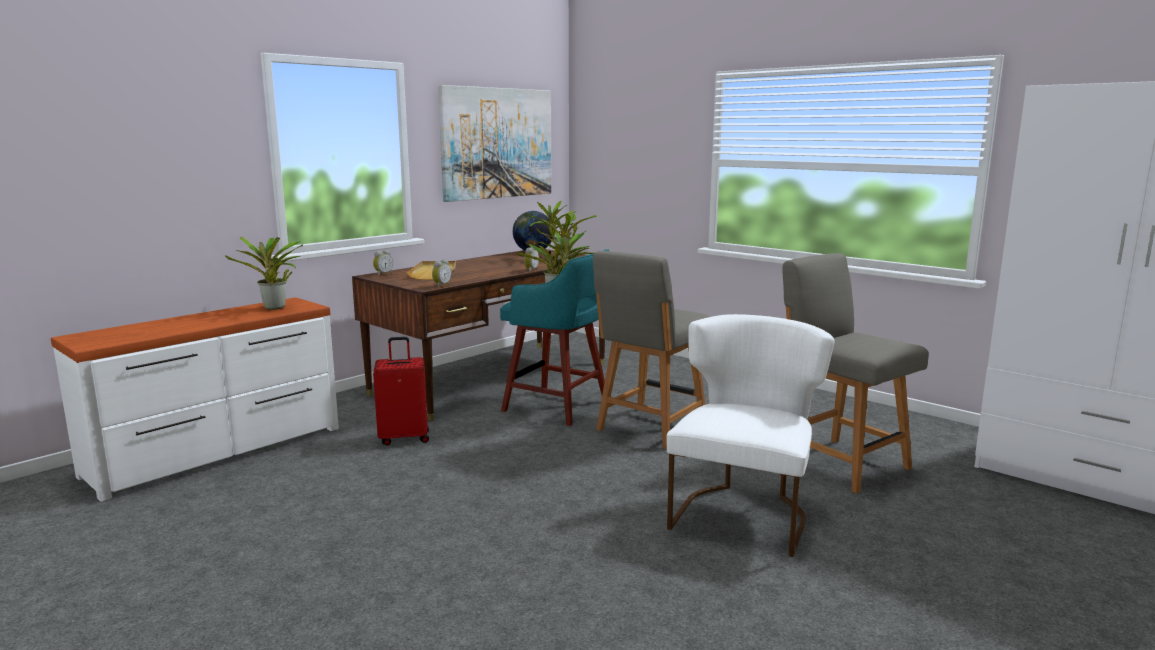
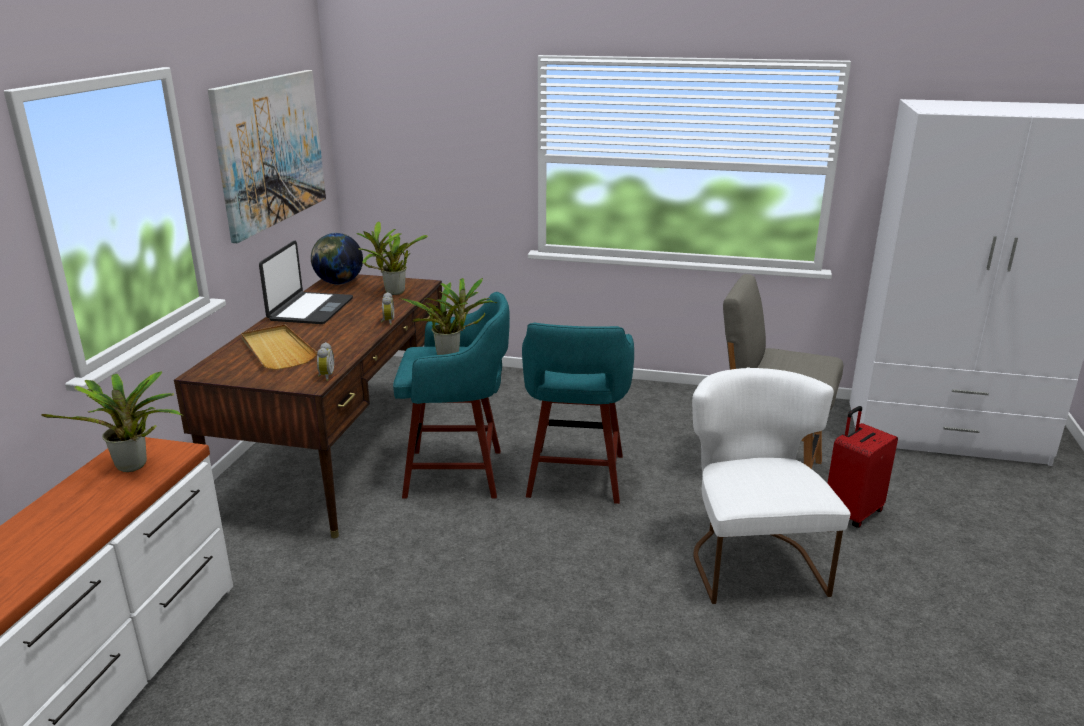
camera: 30 degrees left, 10 degrees up
alarm clock [373,250,393,276] -> none
red suitcase [373,337,429,446] -> red suitcase moved to [827,406,898,528]
grey chair [593,251,709,450] -> turquoise stool [522,323,634,504]
none -> laptop [259,241,353,324]

